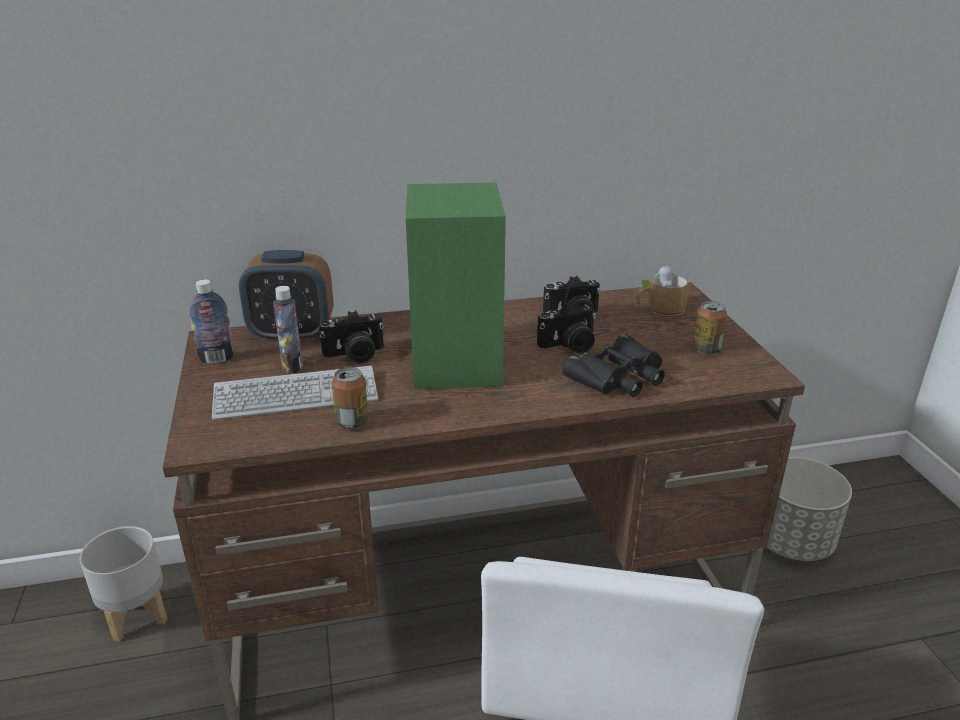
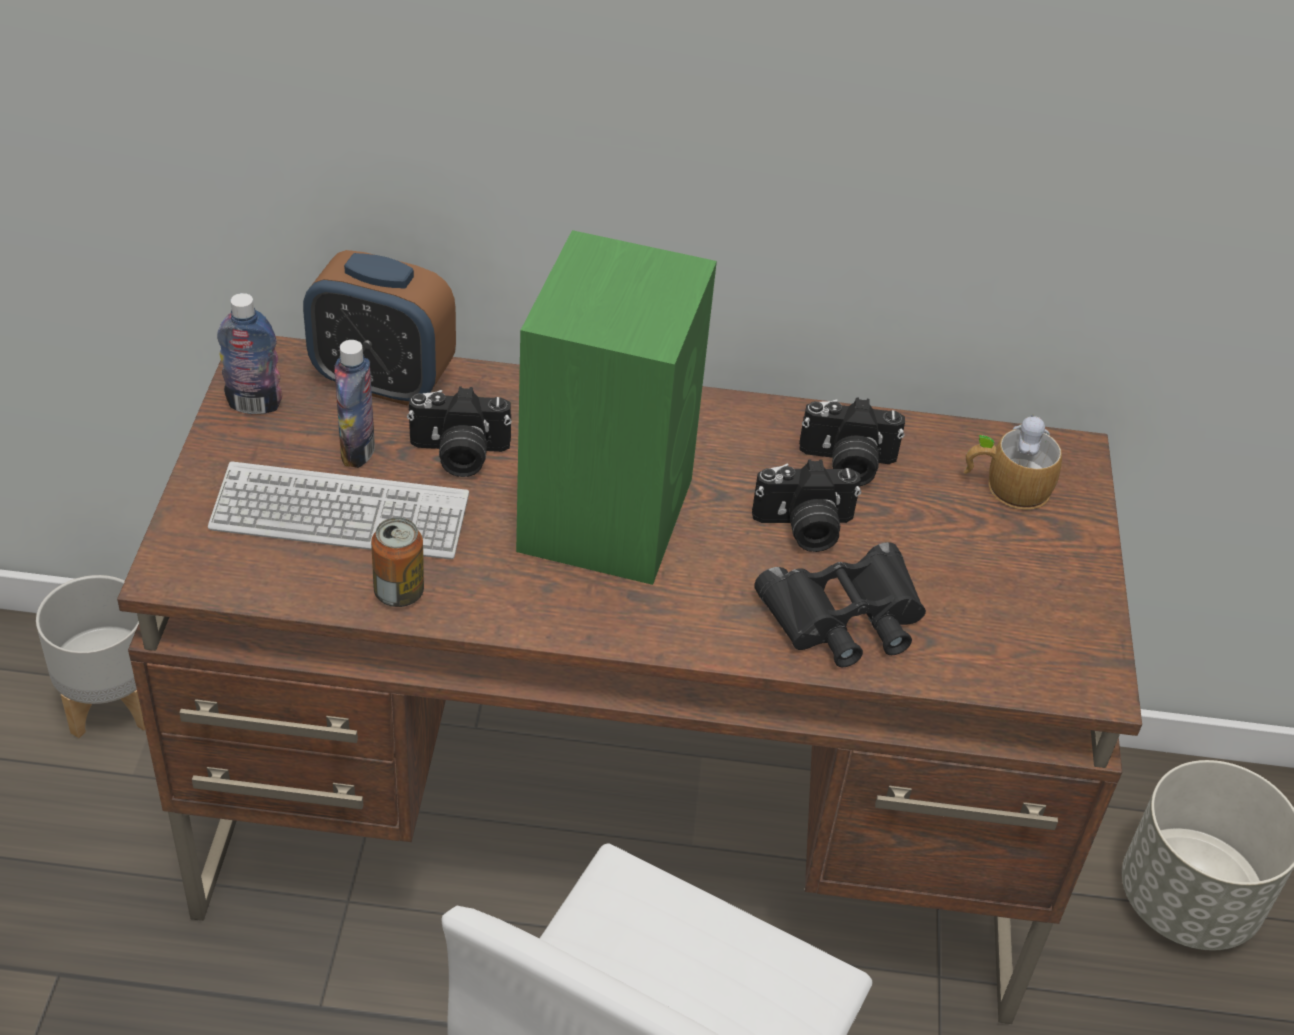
camera: 15 degrees right, 15 degrees up
can [693,301,727,355] -> none

